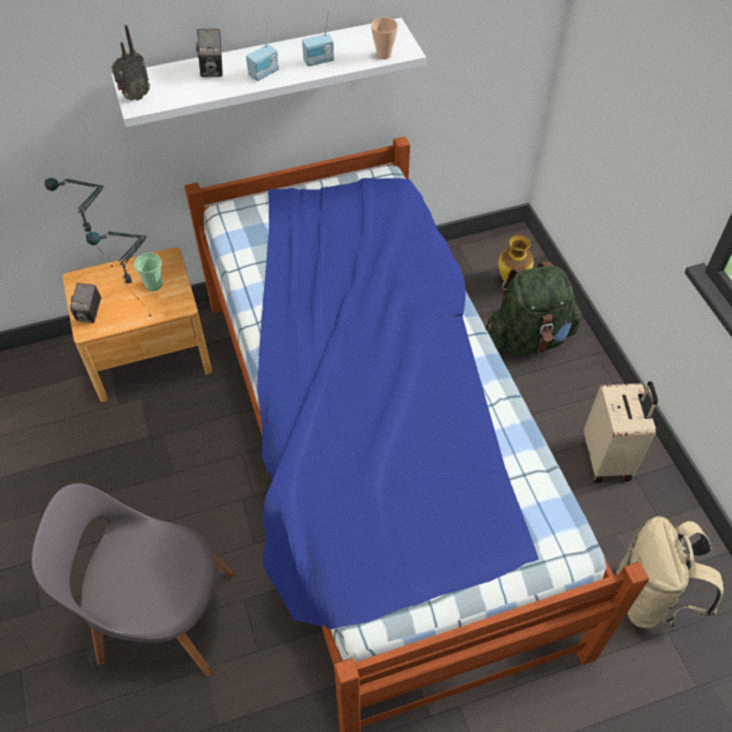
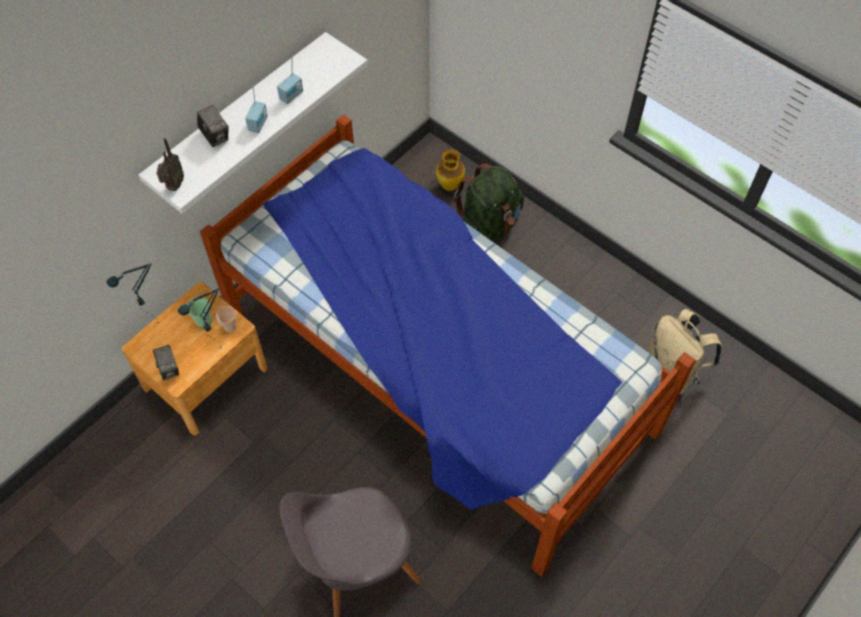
camera: 30 degrees left, 5 degrees up
cup [371,17,398,60] -> cup moved to [216,306,237,332]
beige suitcase [584,381,658,483] -> none

